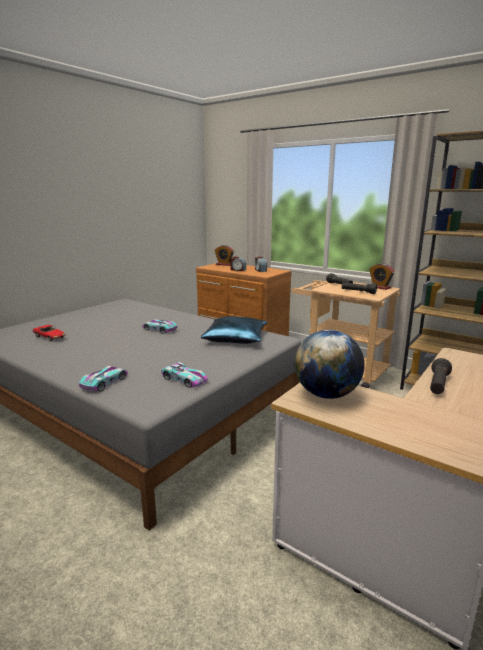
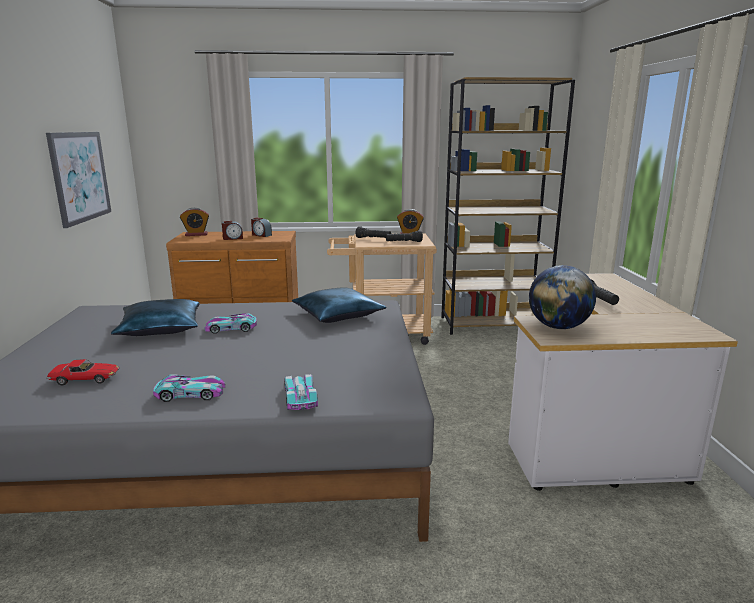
camera: 40 degrees left, 0 degrees up
toy car [161,362,208,388] -> toy car moved to [153,374,225,402]
none -> picture [46,132,111,228]
none -> blue pillow [111,299,200,336]

